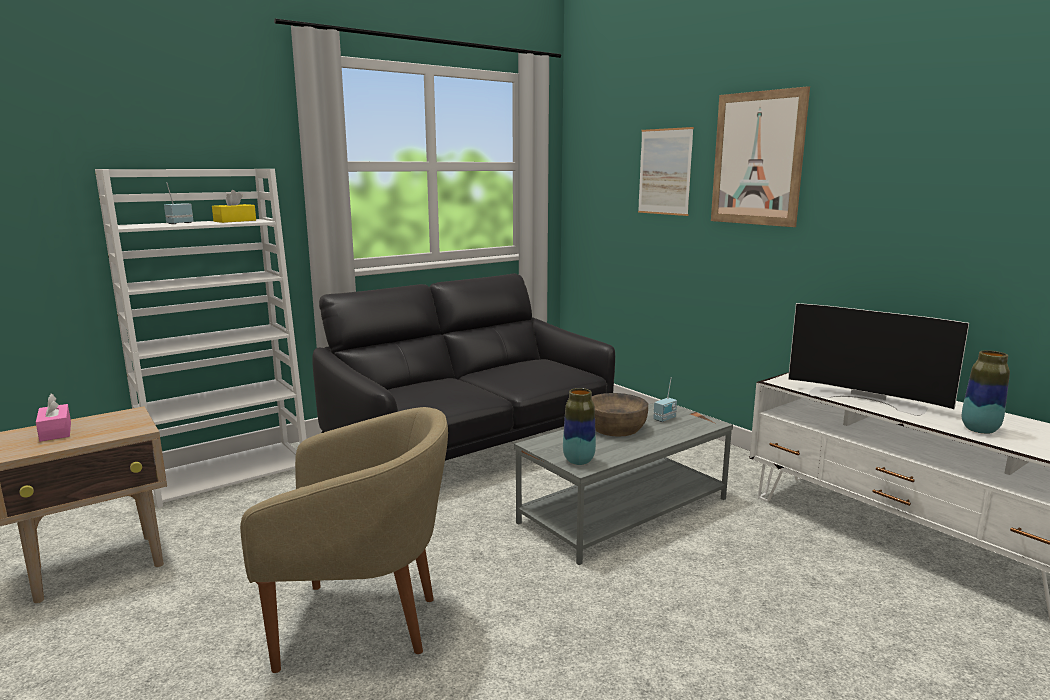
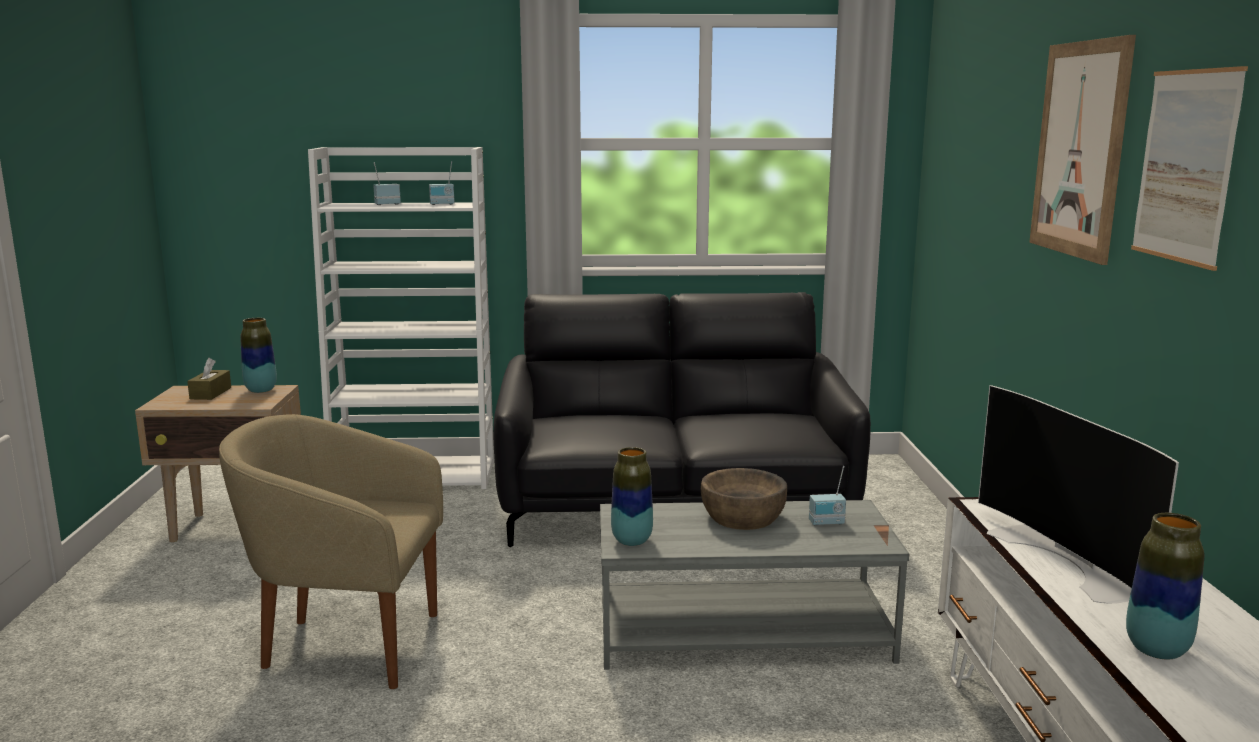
camera: 35 degrees right, 0 degrees up
pink tissue box [36,393,71,442] -> brown tissue box [187,358,231,400]
yellow tissue box [212,190,256,223] -> radio [429,161,455,205]
beige armchair [240,407,448,673] -> beige armchair turned 150 degrees clockwise [219,414,443,689]
picture [638,127,694,216] -> picture moved to [1131,66,1248,271]
none -> vase [240,318,277,393]

